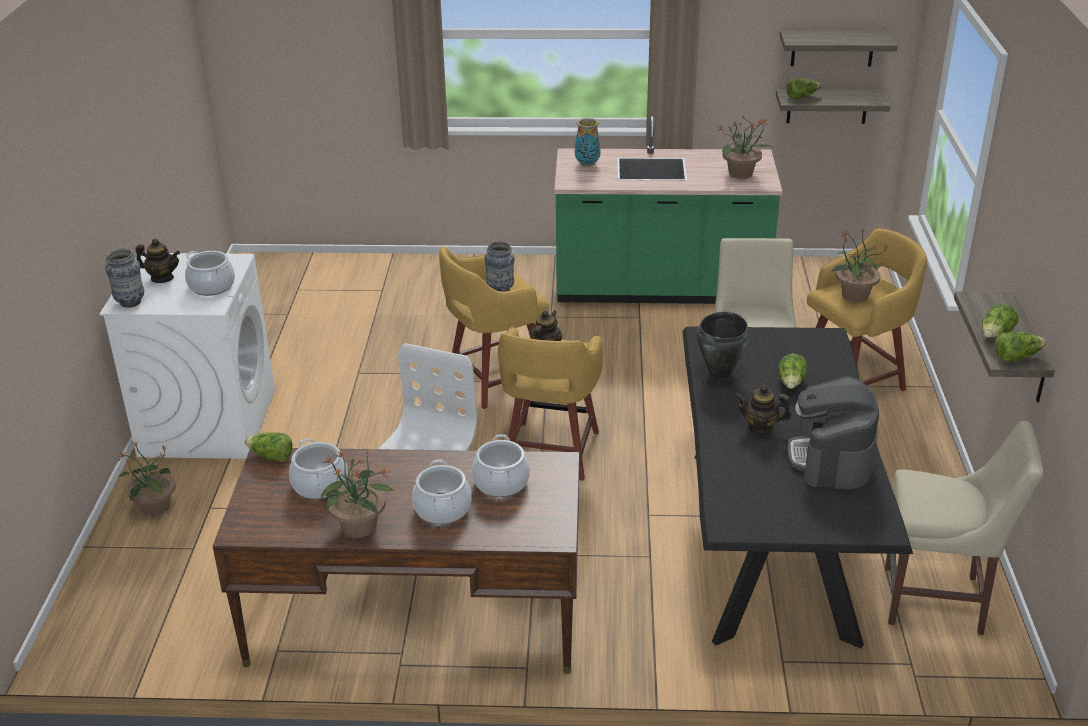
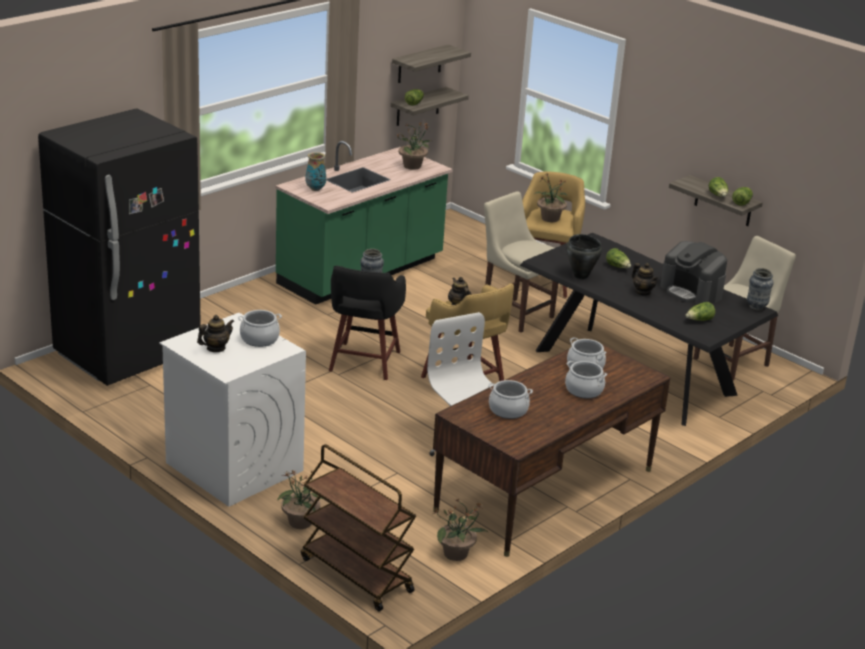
camera: 50 degrees left, 5 degrees down
vase [105,248,144,308] -> vase moved to [747,268,773,310]
lettuce [245,432,293,462] -> lettuce moved to [686,302,715,321]
potted plant [321,450,395,538] -> potted plant moved to [433,498,488,561]
yellow stool [439,246,549,409] -> black stool [329,266,406,380]
teapot [735,385,791,436] -> teapot turned 90 degrees counterclockwise [632,263,659,296]
none -> black fridge [38,108,201,386]
none -> brown cart [301,444,416,611]

